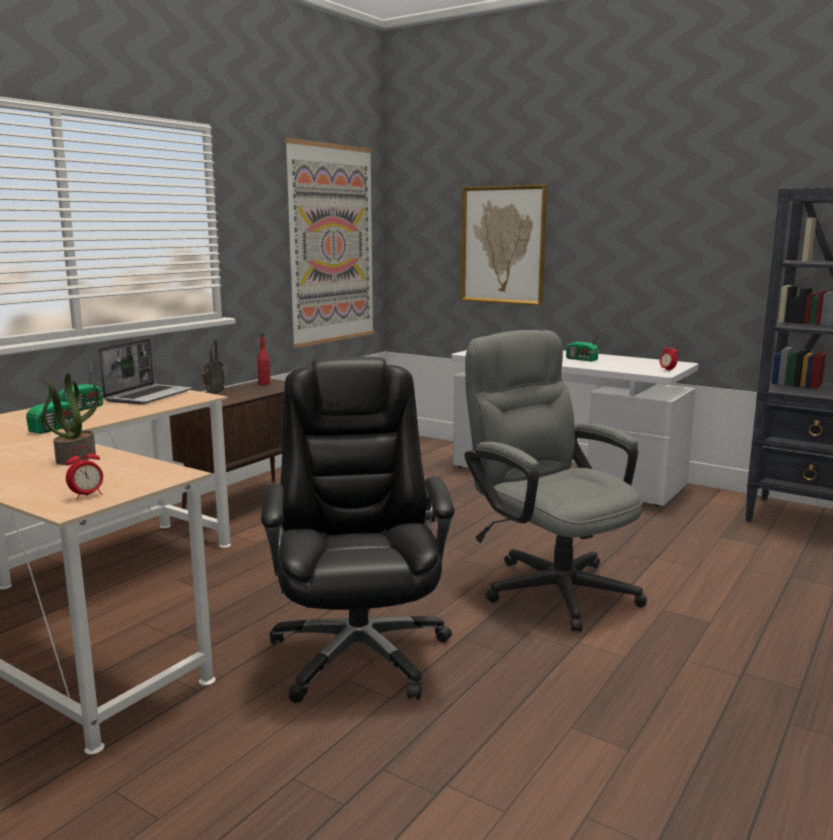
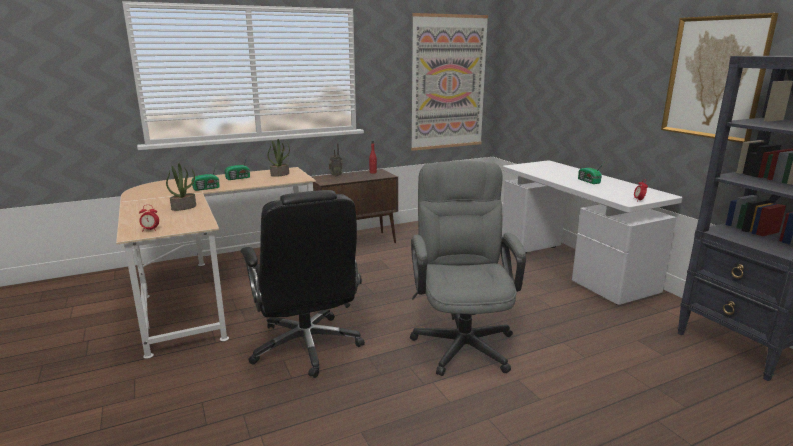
camera: 30 degrees right, 5 degrees up
laptop [99,338,192,404] -> potted plant [268,139,290,177]
black office chair [261,357,455,703] -> black office chair turned 135 degrees clockwise [241,190,365,378]
picture [461,185,547,305] -> picture moved to [661,13,778,143]

